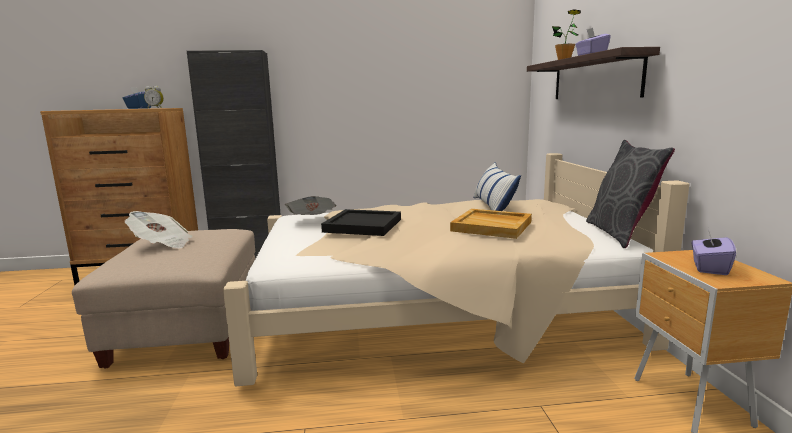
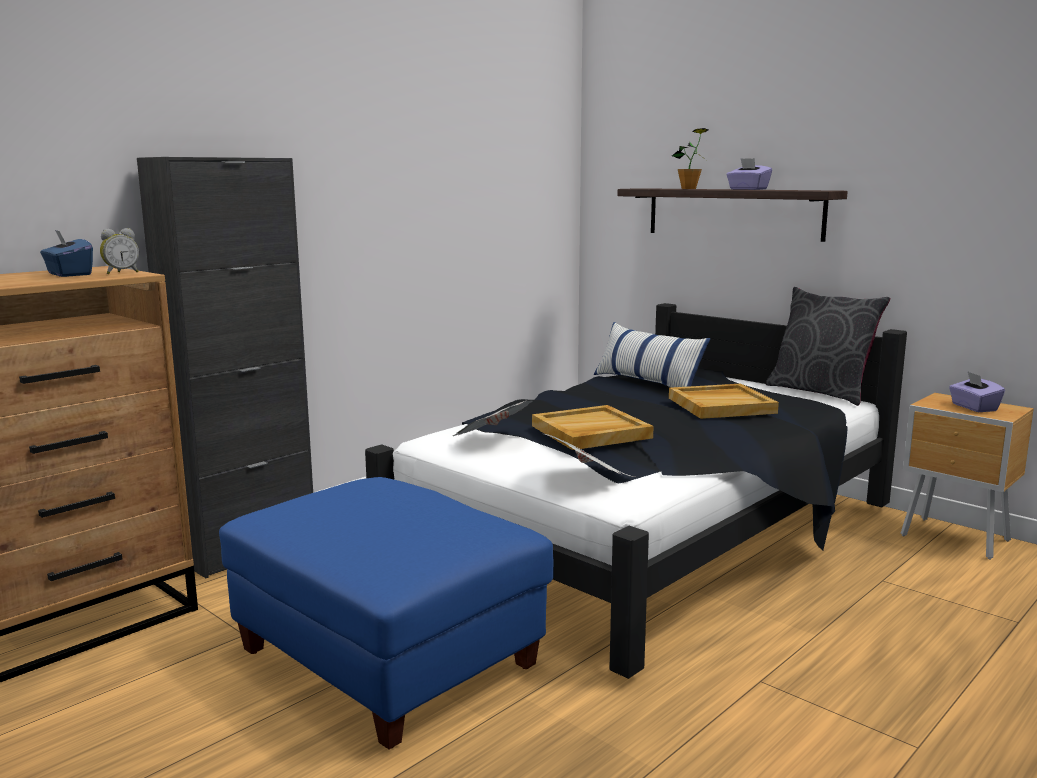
camera: 40 degrees left, 0 degrees up
beige ottoman [72,229,256,369] -> blue ottoman [219,477,554,749]
newspaper [125,211,192,249] -> newspaper moved to [545,434,635,477]
beige bed [223,153,690,386] -> black bed [365,303,907,679]
black tray [321,209,401,236] -> beige tray [532,405,654,450]

